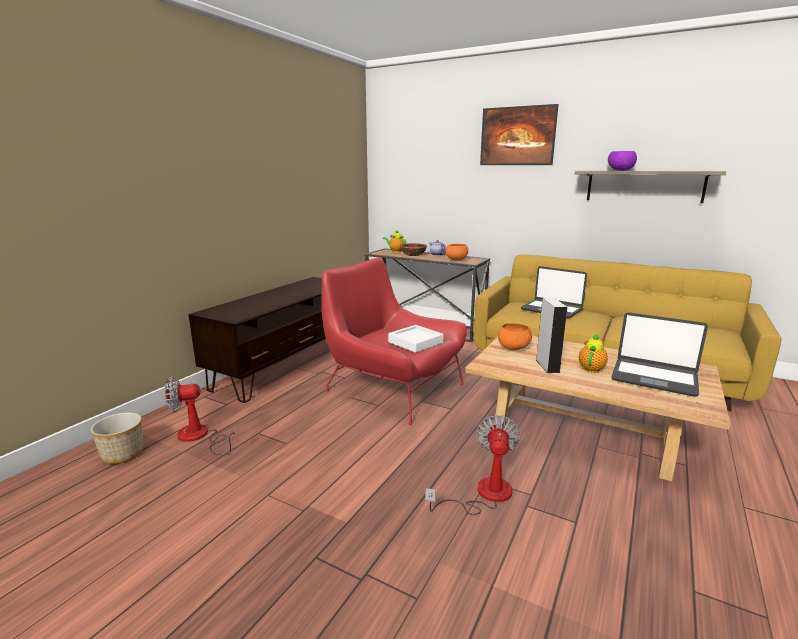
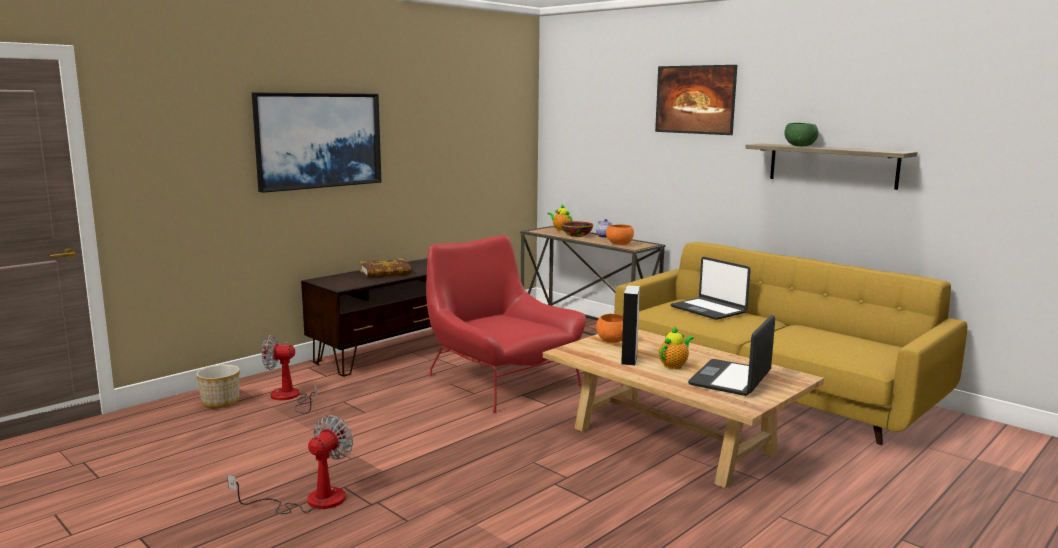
camera: 15 degrees right, 5 degrees down
white tray [388,325,443,353] -> none
fan [425,415,520,515] -> fan moved to [227,415,353,514]
purple bowl [608,151,637,171] -> green bowl [785,123,819,146]
laptop [611,312,708,397] -> laptop turned 75 degrees clockwise [688,315,775,396]
none -> picture [252,92,381,193]
none -> book [360,259,411,278]

